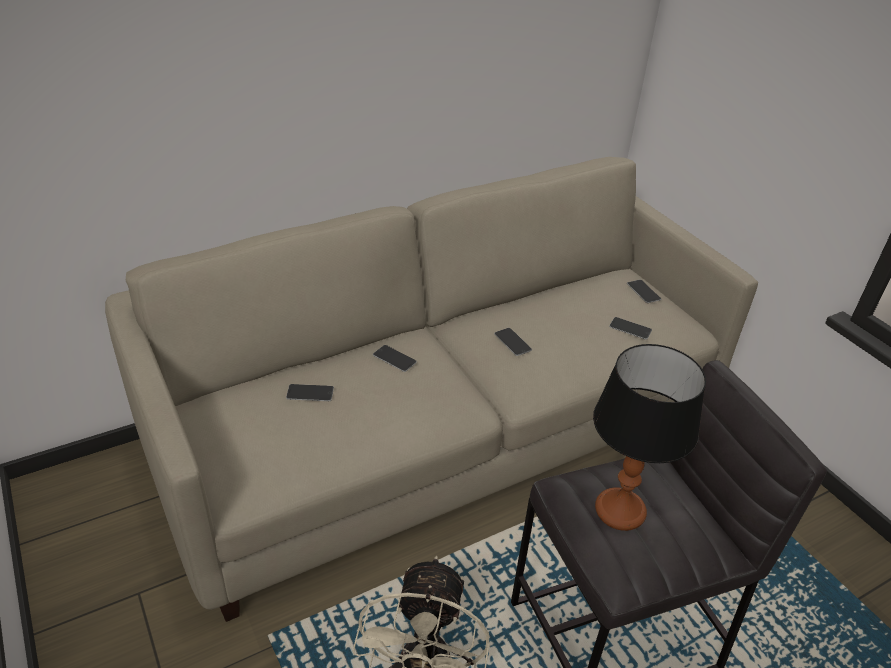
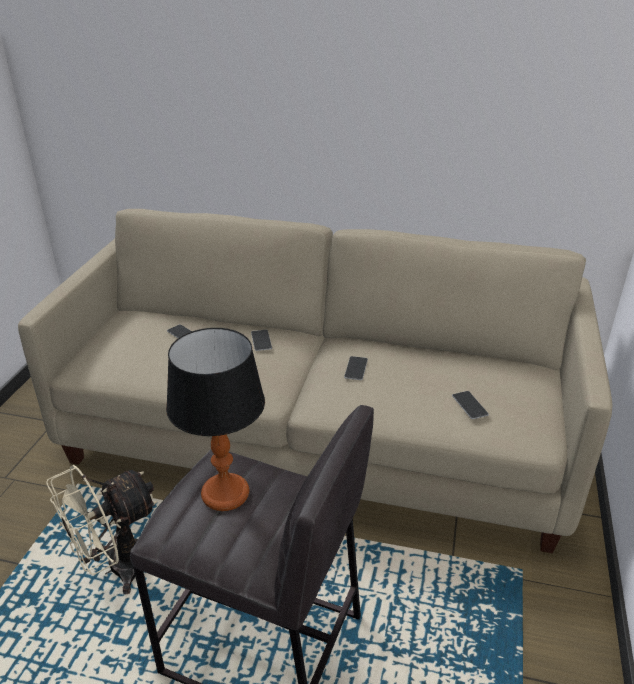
camera: 45 degrees right, 5 degrees down
phone [627,280,661,303] -> none

